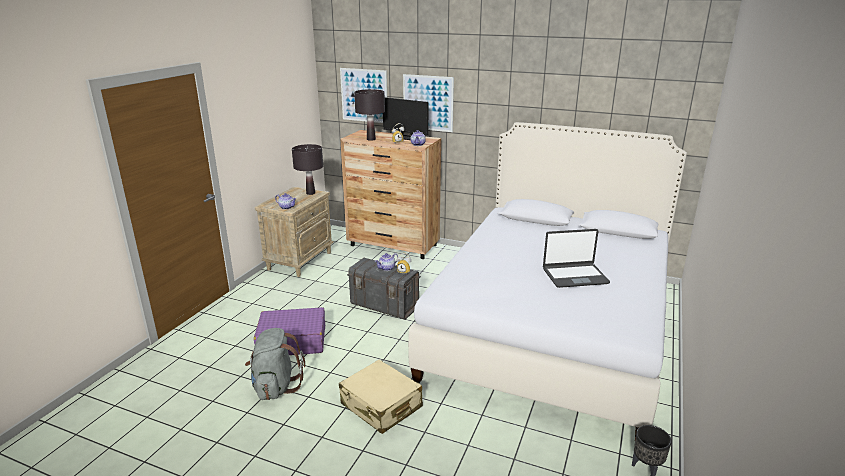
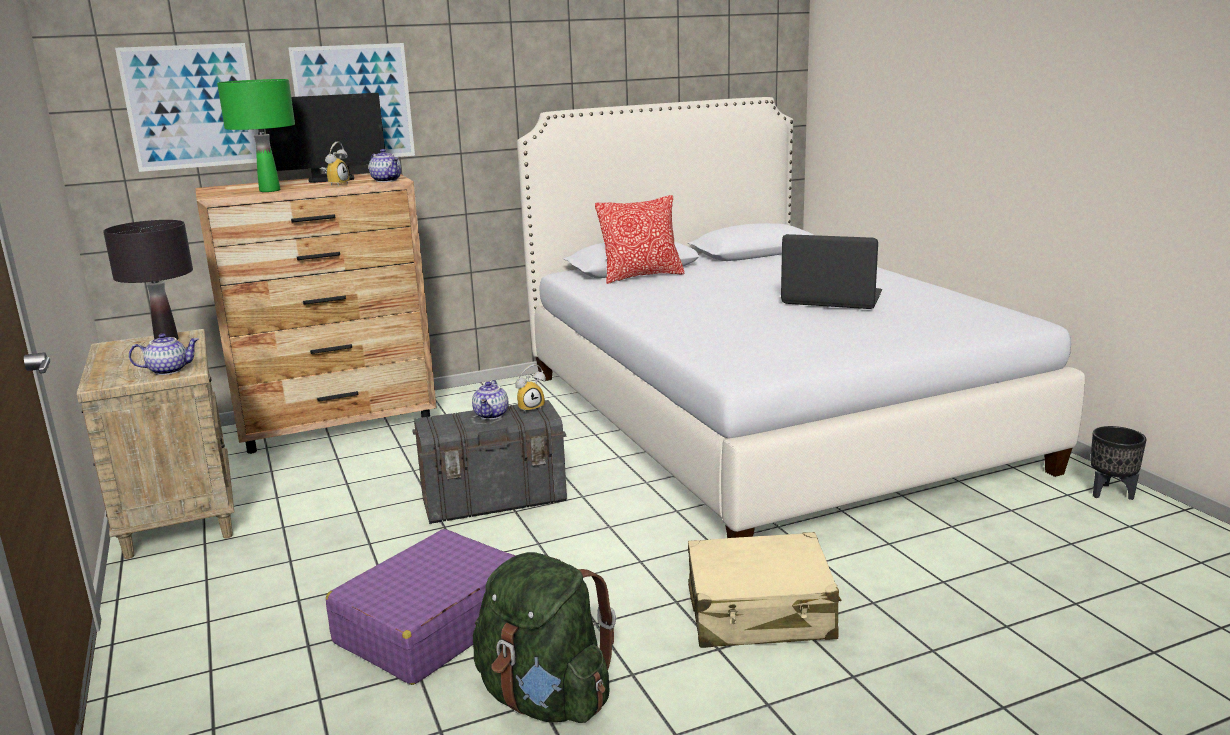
camera: 45 degrees left, 5 degrees down
grey backpack [245,328,305,400] -> green backpack [473,552,616,723]
black table lamp [354,89,385,141] -> green table lamp [217,79,295,192]
laptop [543,229,610,288] -> laptop turned 105 degrees counterclockwise [781,234,882,309]
none -> pillow [595,195,685,284]

